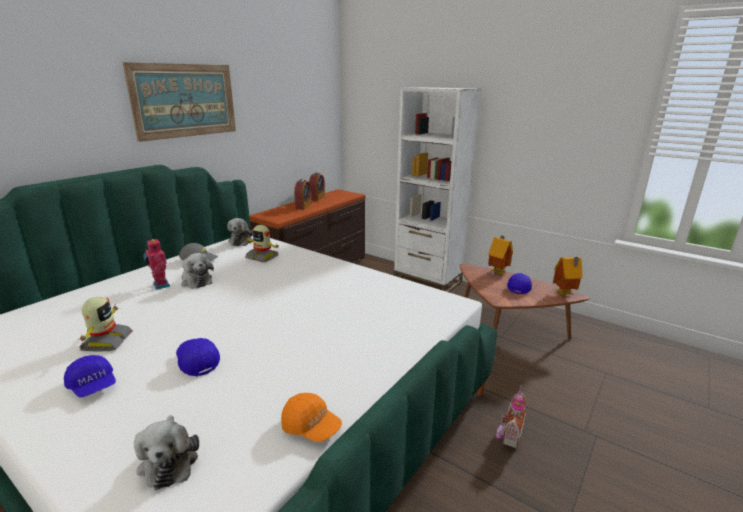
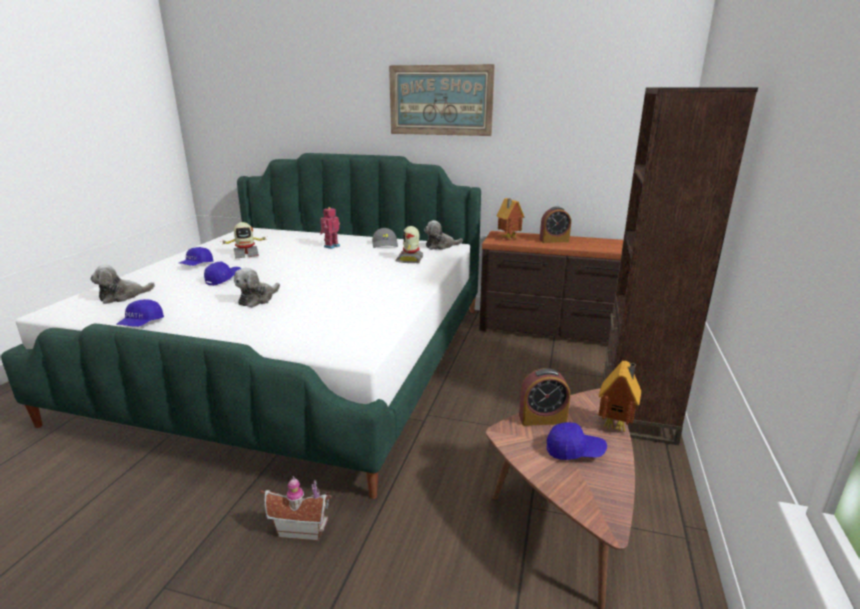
camera: 70 degrees right, 0 degrees up
plush toy [181,253,214,288] -> plush toy moved to [234,268,280,308]
orange cap [281,393,342,442] -> blue cap [116,299,164,327]
alarm clock [309,173,325,201] -> alarm clock moved to [519,368,570,426]
white bookcase [394,87,481,292] -> brown bookcase [602,87,758,445]
toy house [553,257,583,296] -> toy house moved to [497,198,524,240]

